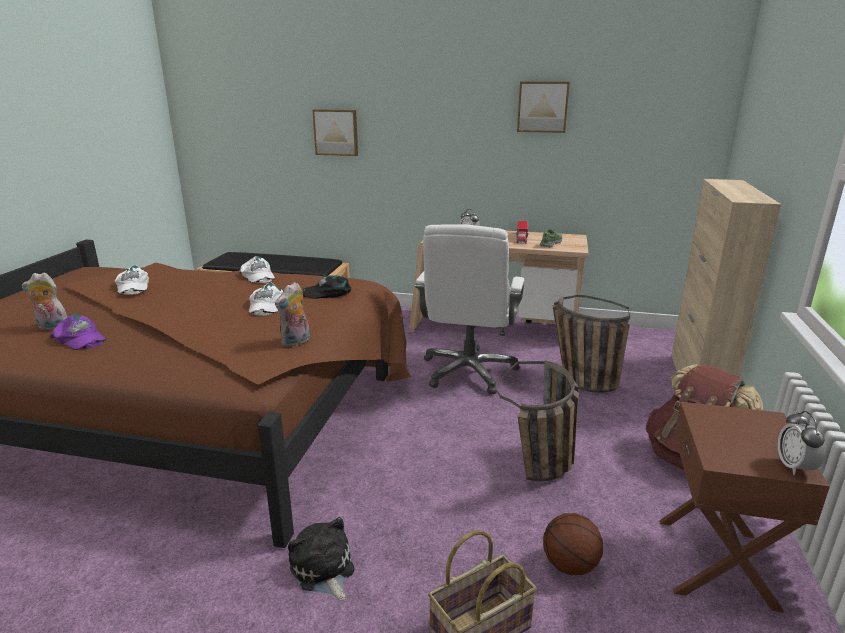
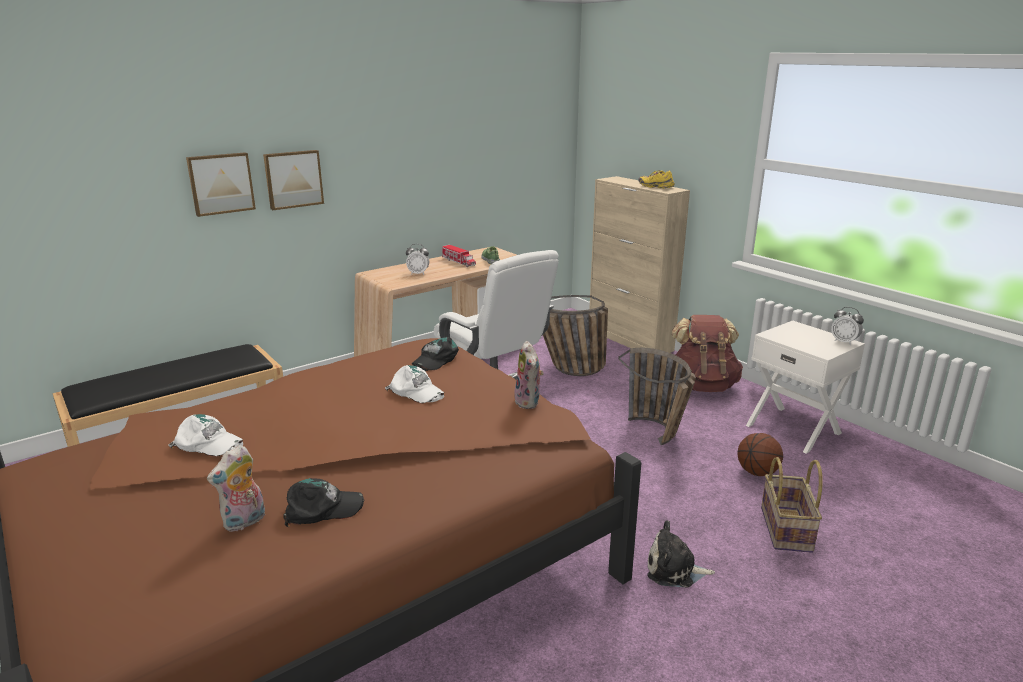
camera: 50 degrees left, 0 degrees up
purple cap [50,314,106,350] -> black cap [283,478,364,527]
white cap [239,256,275,283] -> none
picture [517,82,570,133] -> picture moved to [263,150,324,210]
brown nightstand [659,402,830,613] -> white nightstand [746,321,865,454]
none -> yellow shoe [639,170,674,188]

